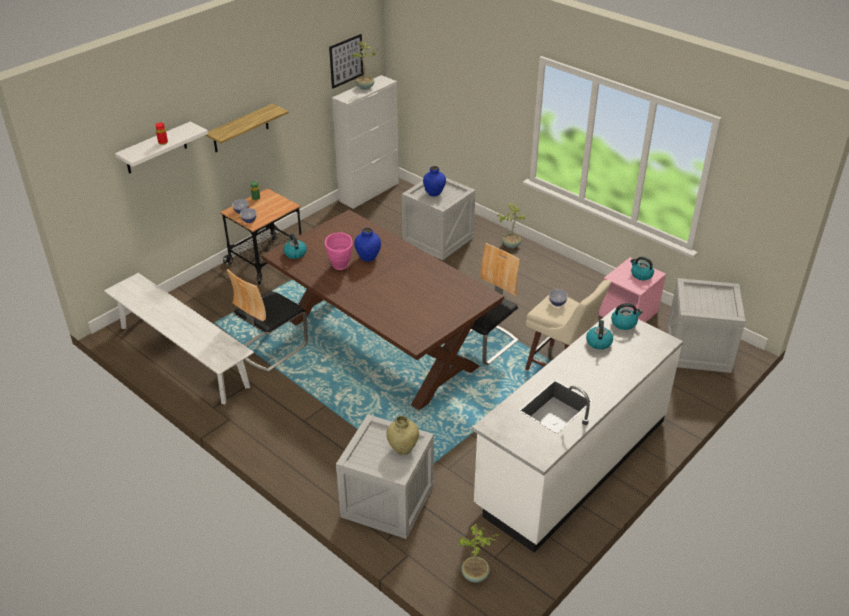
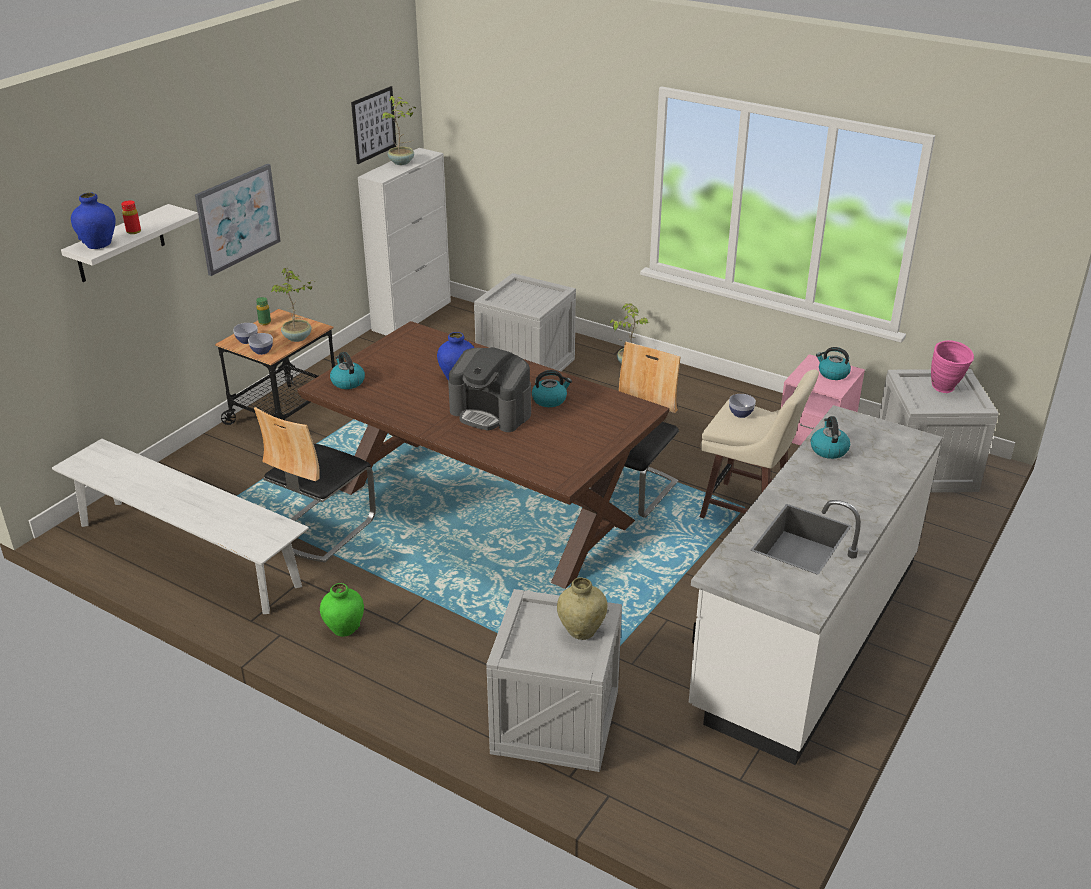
camera: 10 degrees left, 5 degrees down
shelf [205,104,289,152] -> picture [195,164,281,276]
pink vase [325,232,353,270] -> pink vase moved to [931,340,974,393]
blue vase [423,166,446,197] -> blue vase moved to [71,192,116,249]
potted plant [458,524,500,583] -> potted plant moved to [271,268,313,342]
kettle [611,303,643,330] -> kettle moved to [532,370,572,407]
none -> green vase [320,583,364,637]
none -> coffee machine [448,347,531,432]

